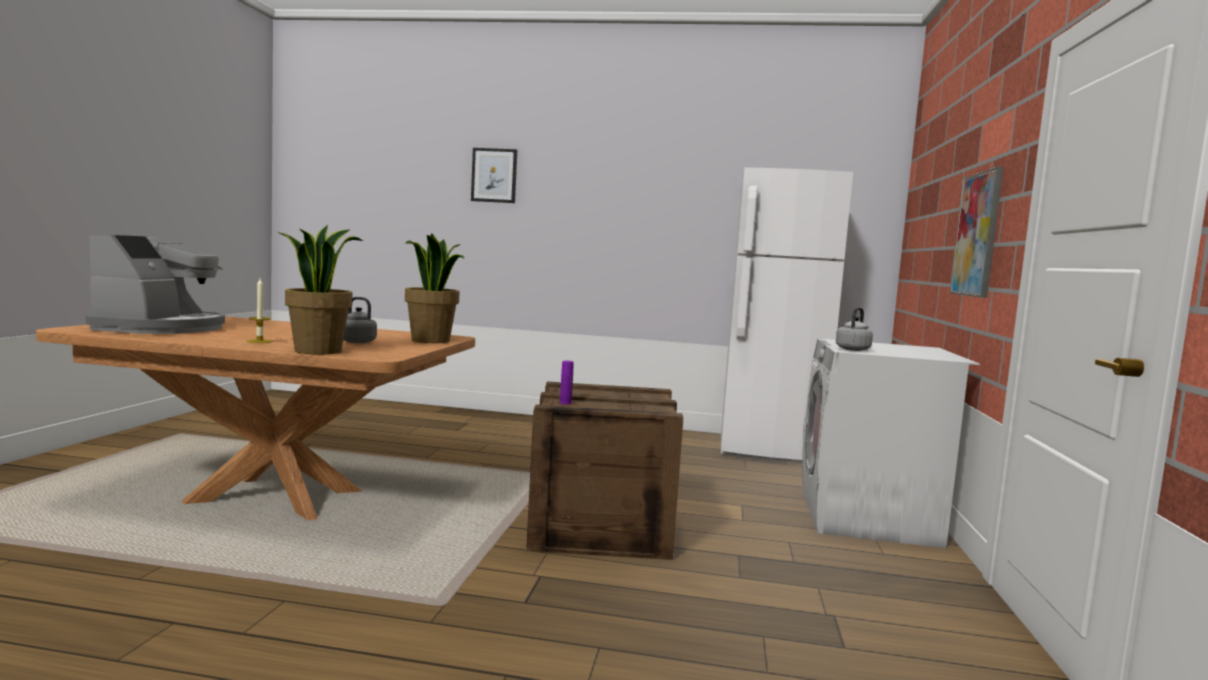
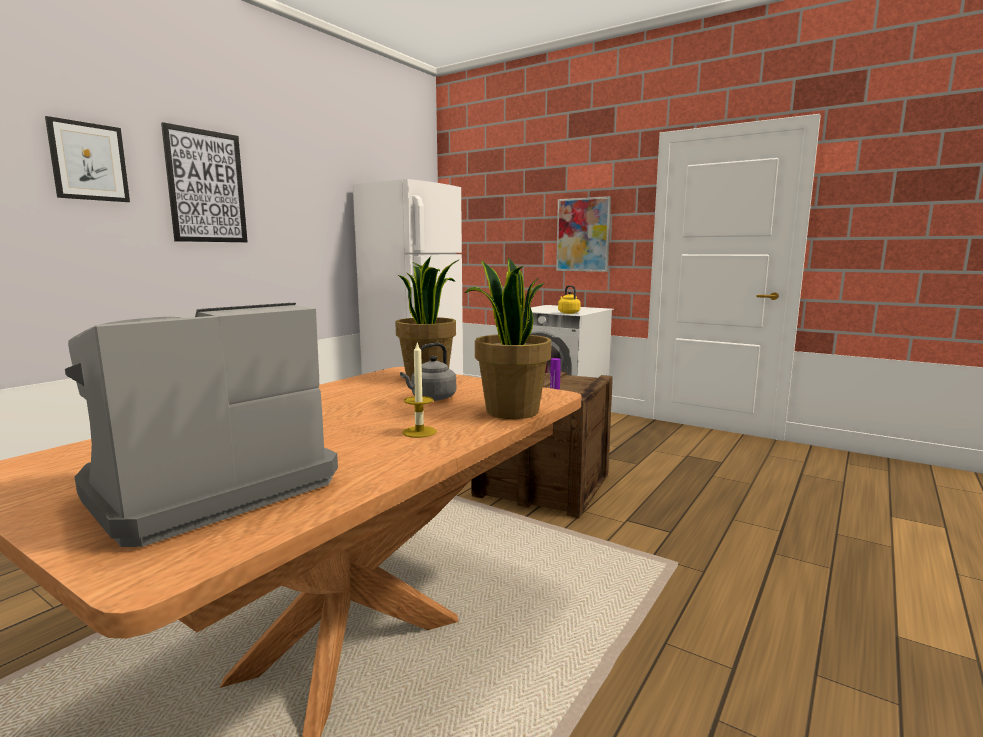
camera: 65 degrees left, 5 degrees up
coffee machine [86,235,225,334] -> coffee machine turned 75 degrees counterclockwise [65,303,338,547]
grey kettle [836,307,873,351] -> yellow kettle [558,285,581,314]
none -> picture [161,122,247,242]

